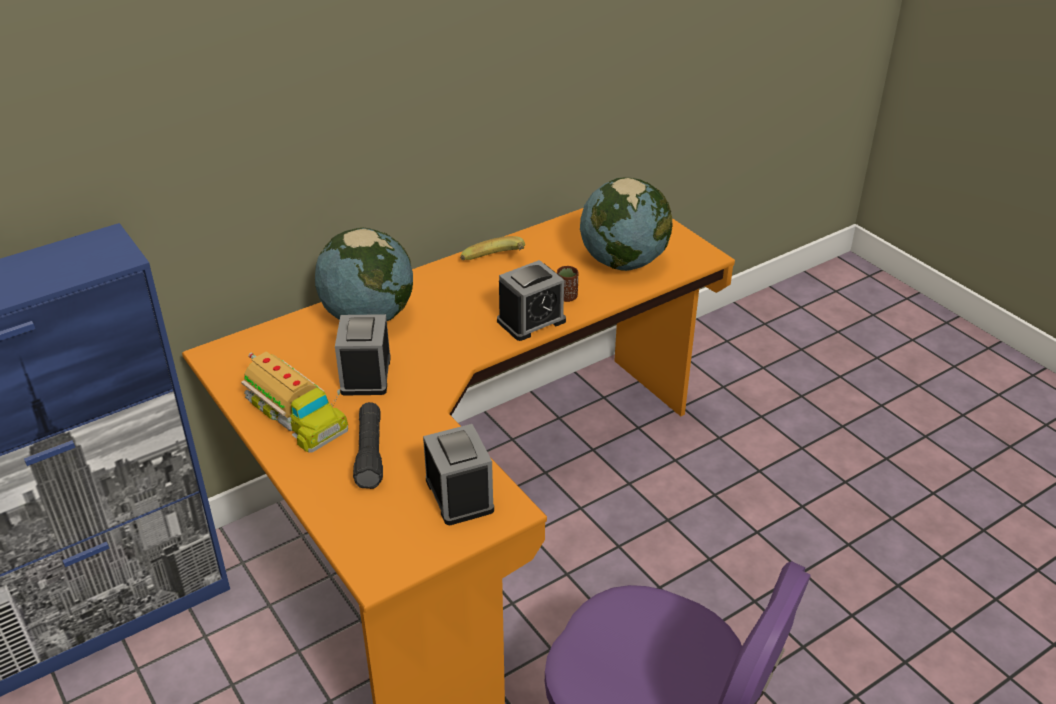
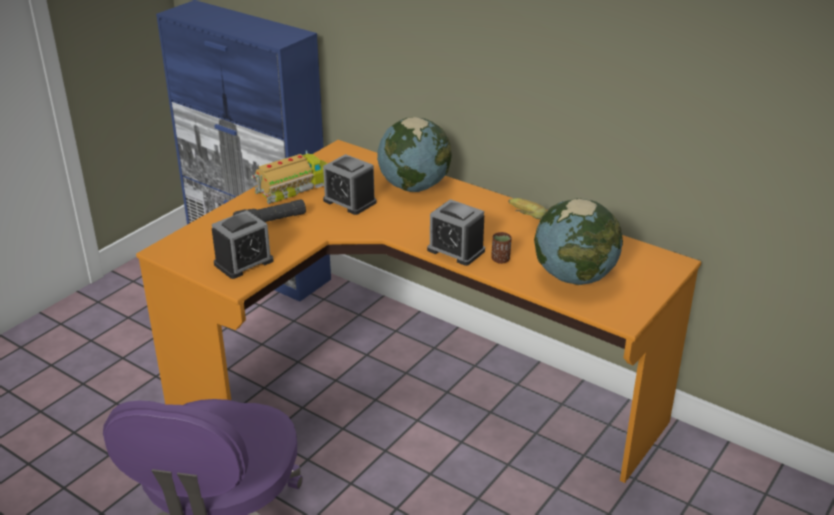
camera: 70 degrees right, 5 degrees down
toy truck [241,351,348,453] -> toy truck turned 150 degrees counterclockwise [251,150,328,204]
alarm clock [335,314,391,396] -> alarm clock turned 120 degrees counterclockwise [323,154,376,215]

